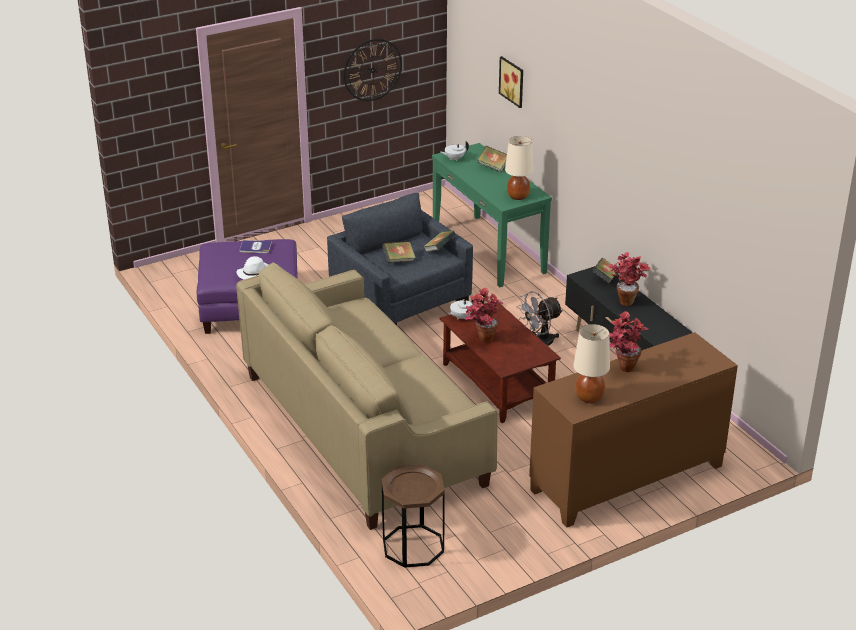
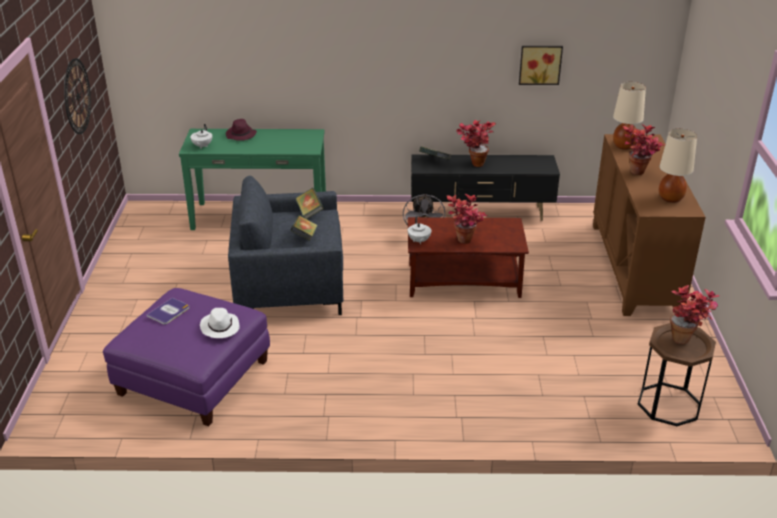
camera: 60 degrees left, 0 degrees up
beige sofa [236,262,498,530] -> none
book [478,146,507,172] -> purple hat [226,119,257,141]
picture [499,56,523,108] -> picture moved to [519,46,563,85]
beige table lamp [505,136,534,200] -> beige table lamp moved to [613,82,646,150]
none -> potted plant [670,285,720,344]

